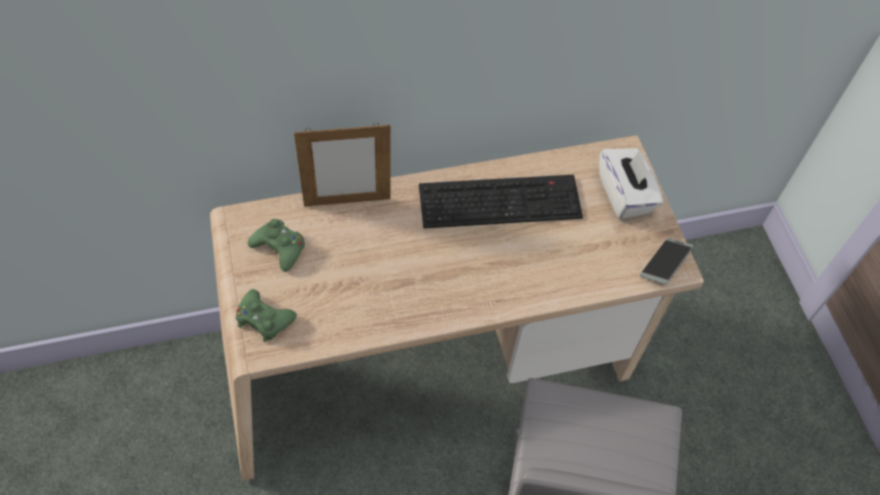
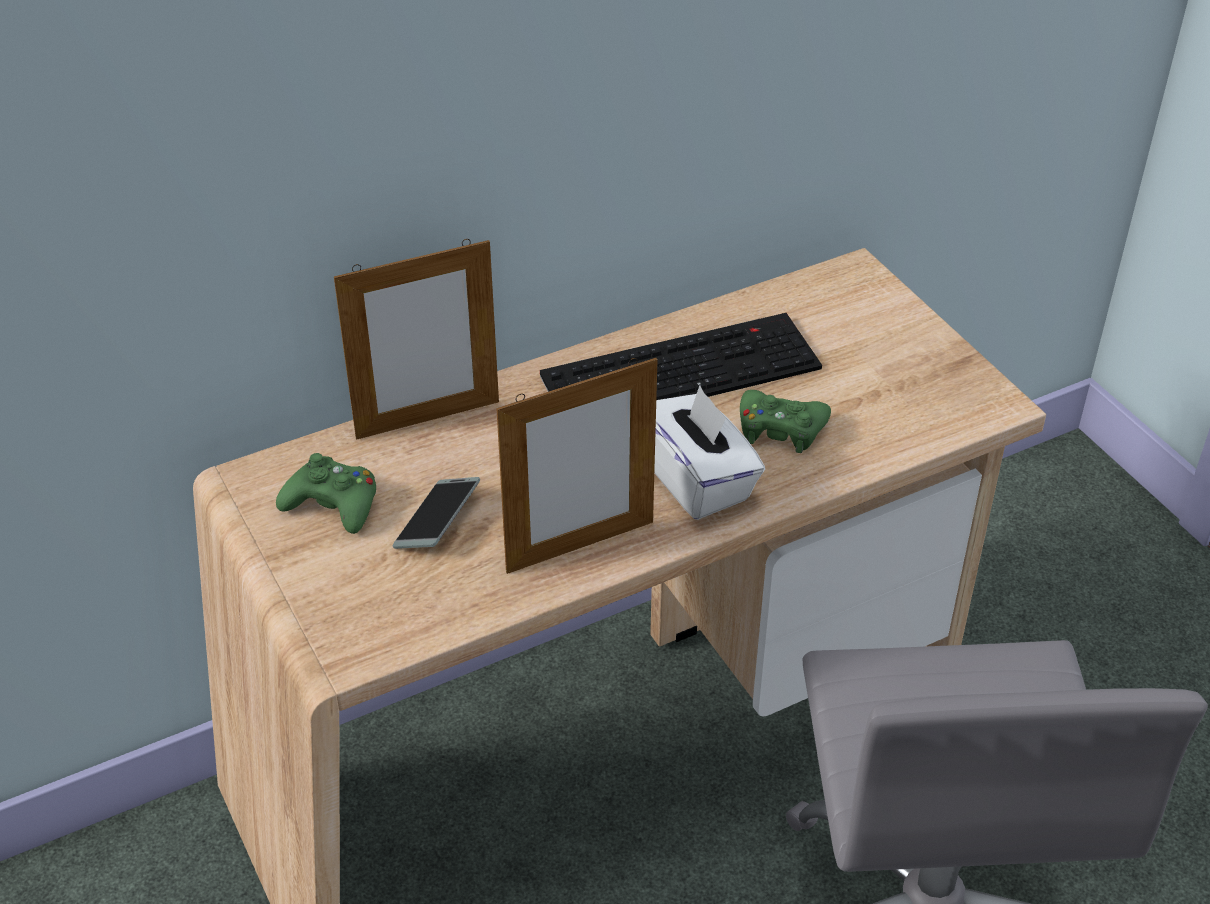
camera: 10 degrees left, 15 degrees down
green game controller [236,289,297,342] -> green game controller moved to [740,390,831,453]
white tissue box [599,148,664,219] -> white tissue box moved to [654,386,765,520]
phone [640,238,693,284] -> phone moved to [393,477,480,549]
none -> picture frame [496,358,658,574]

